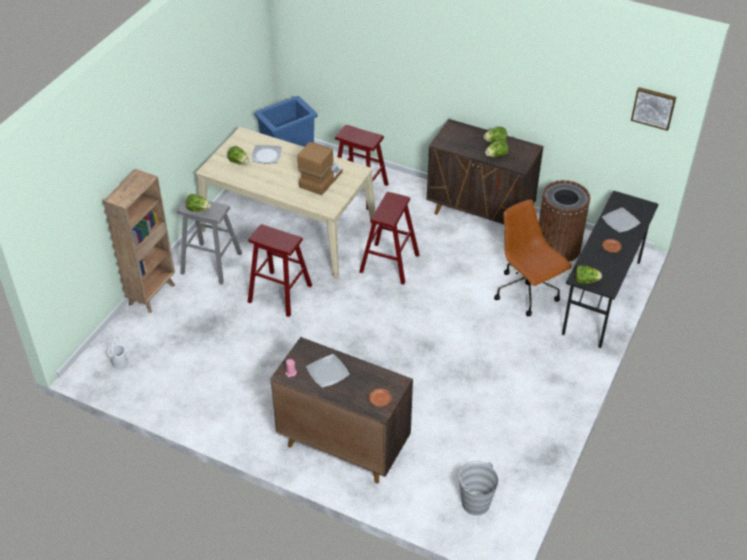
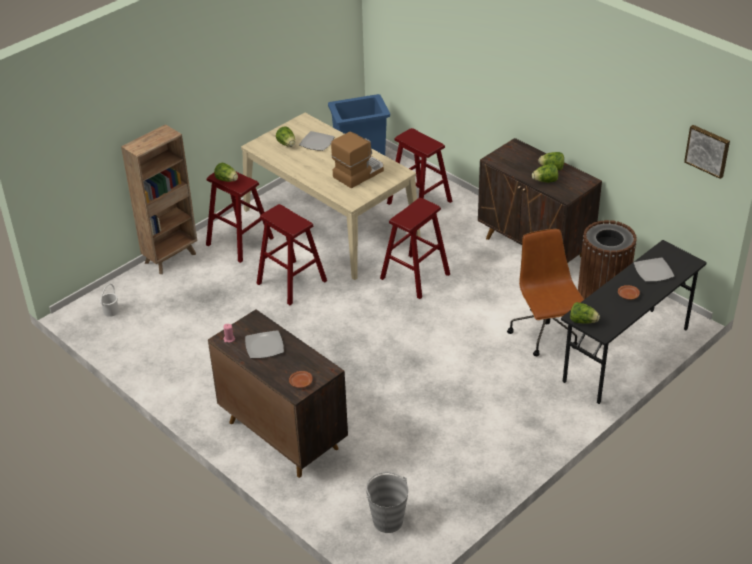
camera: 20 degrees right, 5 degrees down
grey stool [177,198,242,285] -> red stool [206,172,274,263]

